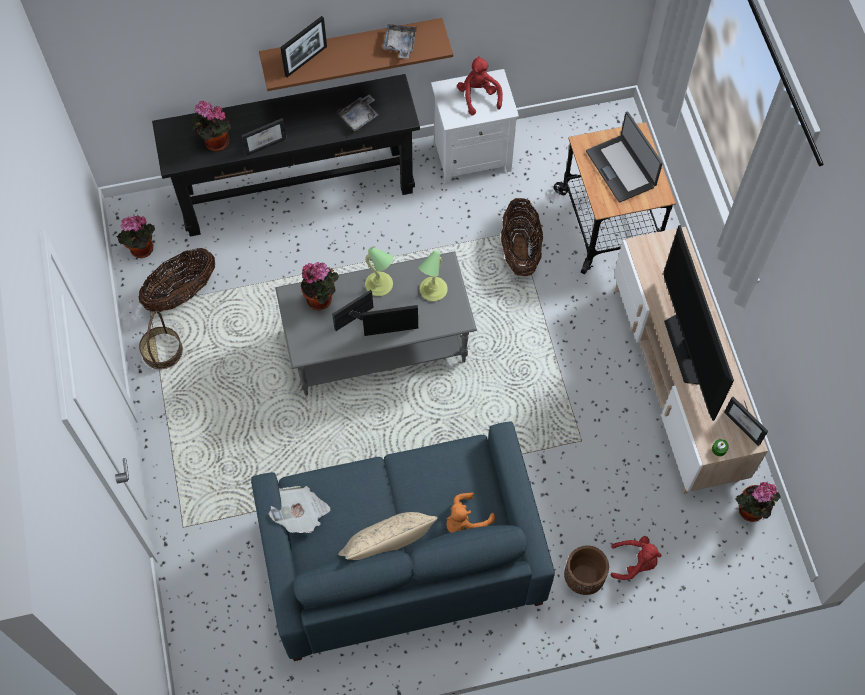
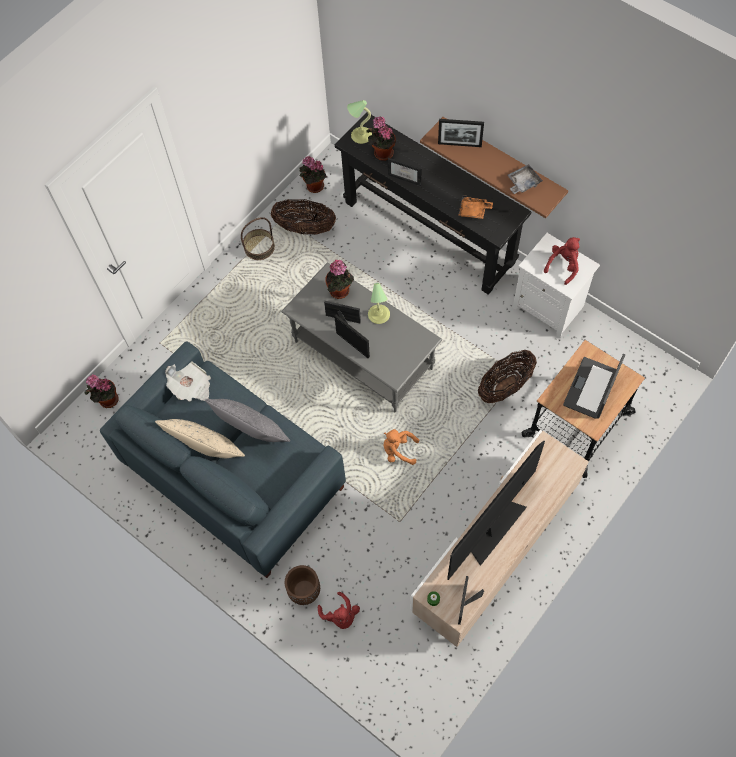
camera: 55 degrees right, 0 degrees up
grey tray [337,94,379,131] -> orange tray [458,195,493,219]
table lamp [418,250,448,301] -> table lamp moved to [347,100,372,144]
orange plush toy [446,492,495,533] -> orange plush toy moved to [384,429,419,465]
potted plant [736,482,780,522] -> potted plant moved to [85,374,118,408]
none -> grey pillow [205,399,290,442]

